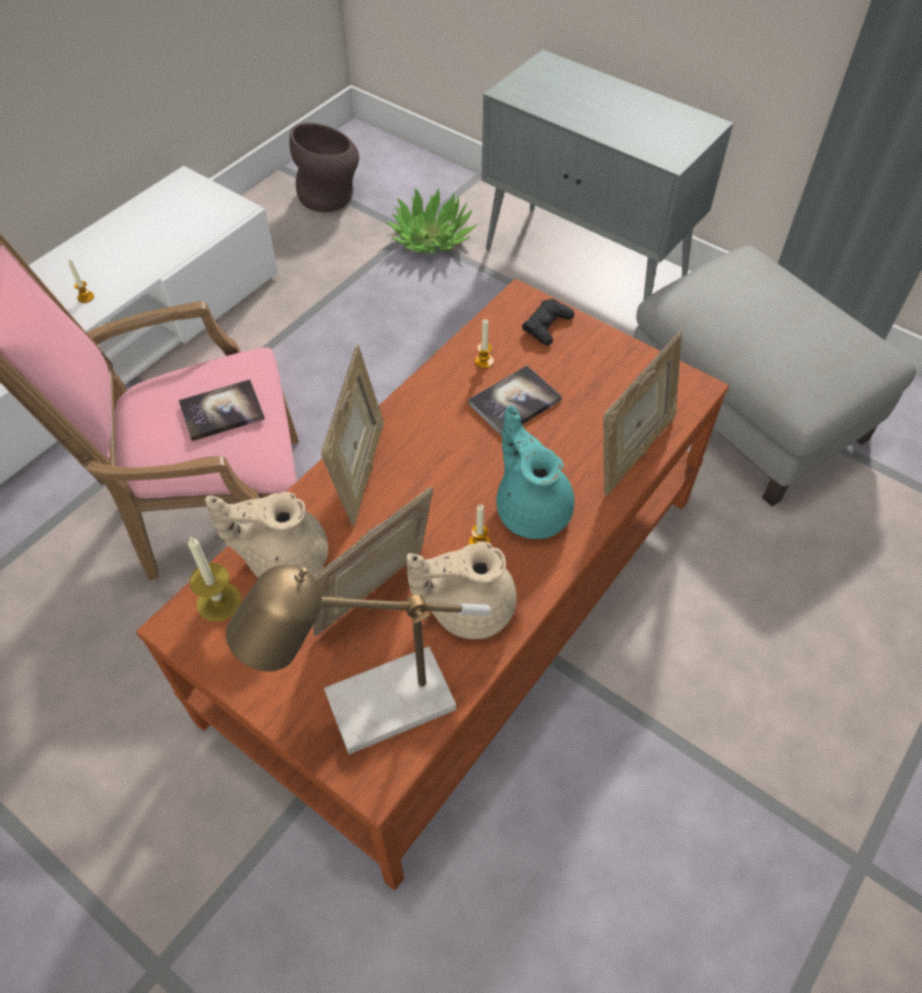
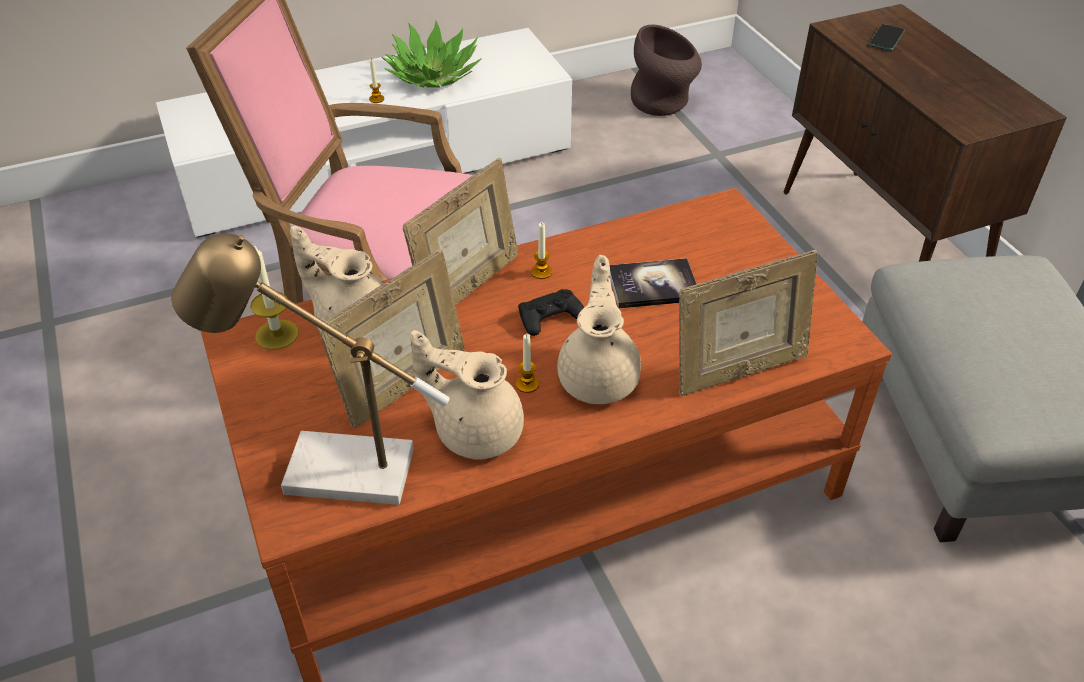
camera: 30 degrees right, 10 degrees down
book [178,379,265,441] -> none
picture frame [313,487,433,637] -> picture frame turned 150 degrees clockwise [318,249,465,428]
potted plant [386,188,477,253] -> potted plant moved to [381,21,481,88]
candle [475,319,494,369] -> candle moved to [531,223,552,279]
grey cabinet [481,50,733,301] -> brown cabinet [784,4,1067,262]
turquoise teapot [496,406,575,539] -> beige teapot [557,255,641,404]
black game controller [522,299,575,345] -> black game controller moved to [518,289,584,336]
none -> phone [869,24,905,51]

